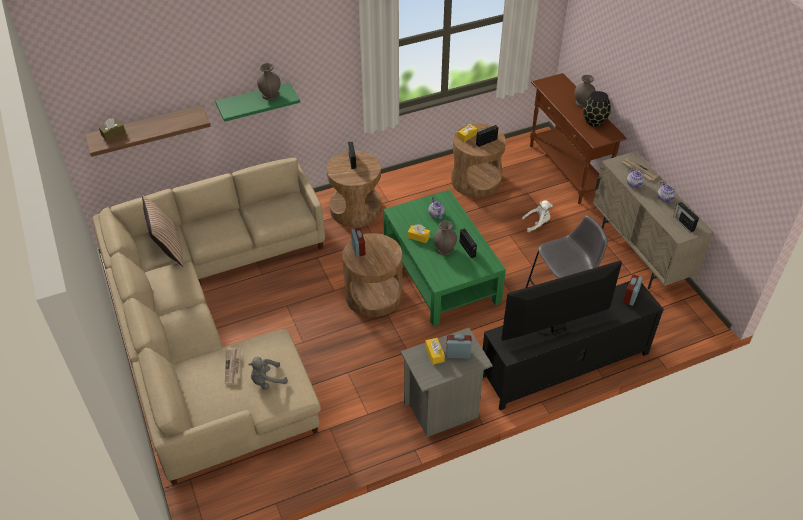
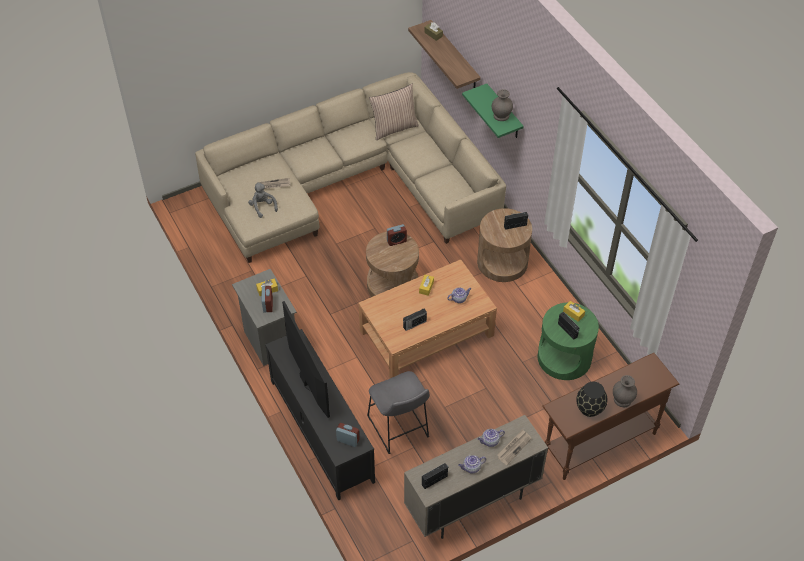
camera: 85 degrees right, 5 degrees up
green coffee table [383,190,506,326] -> brown coffee table [358,259,497,378]
grey vase [434,221,457,255] -> none
brown side table [451,124,506,198] -> green side table [538,303,599,380]
white plush toy [522,200,552,232] -> none

